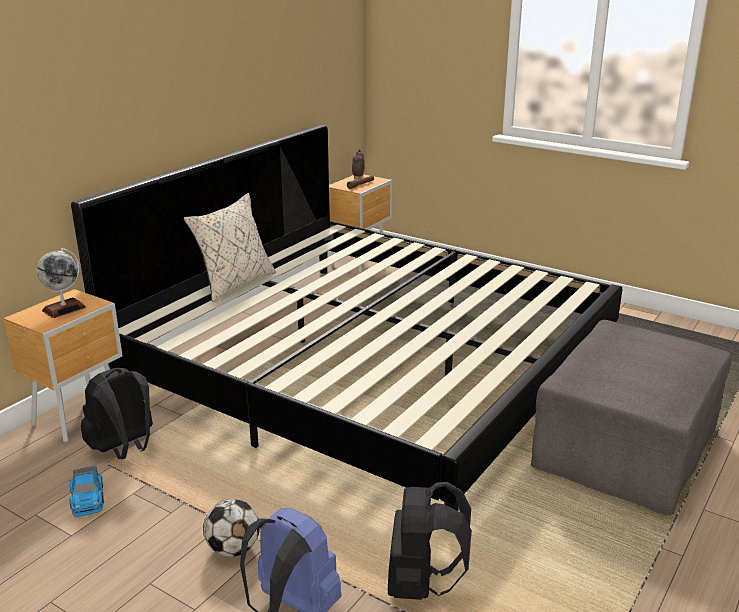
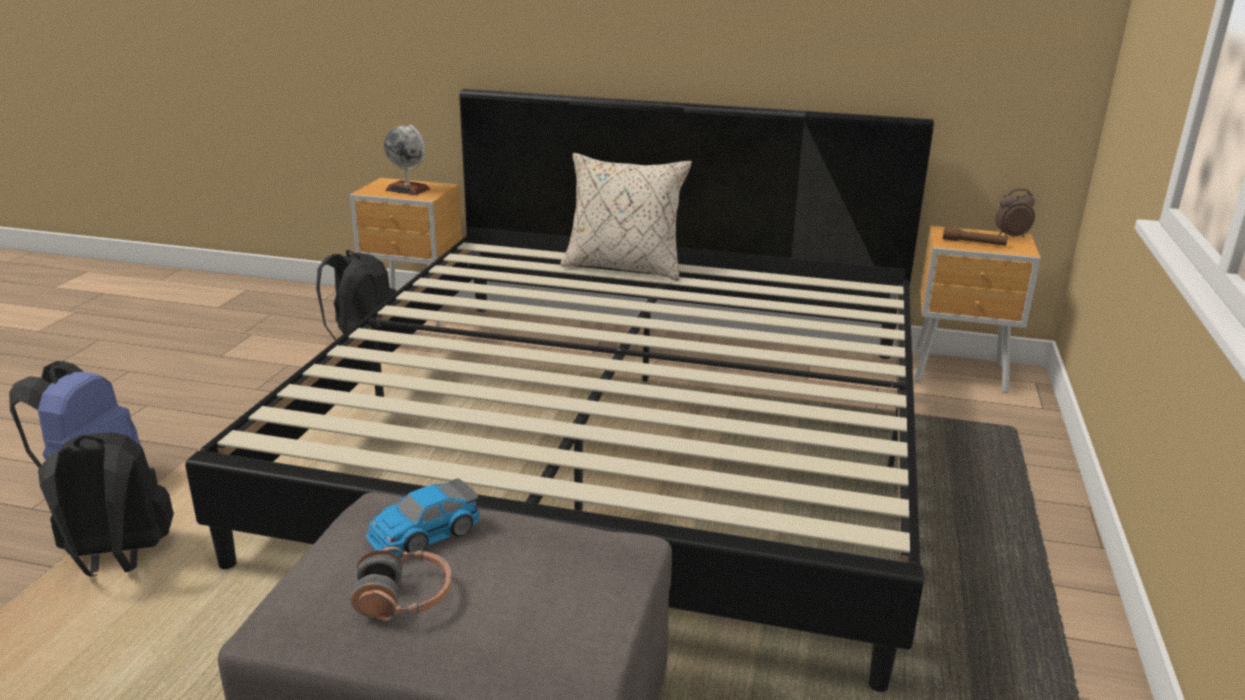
camera: 70 degrees right, 0 degrees up
toy car [69,466,104,517] -> toy car moved to [366,479,480,556]
football [203,499,260,557] -> none
none -> headphones [351,546,451,621]

